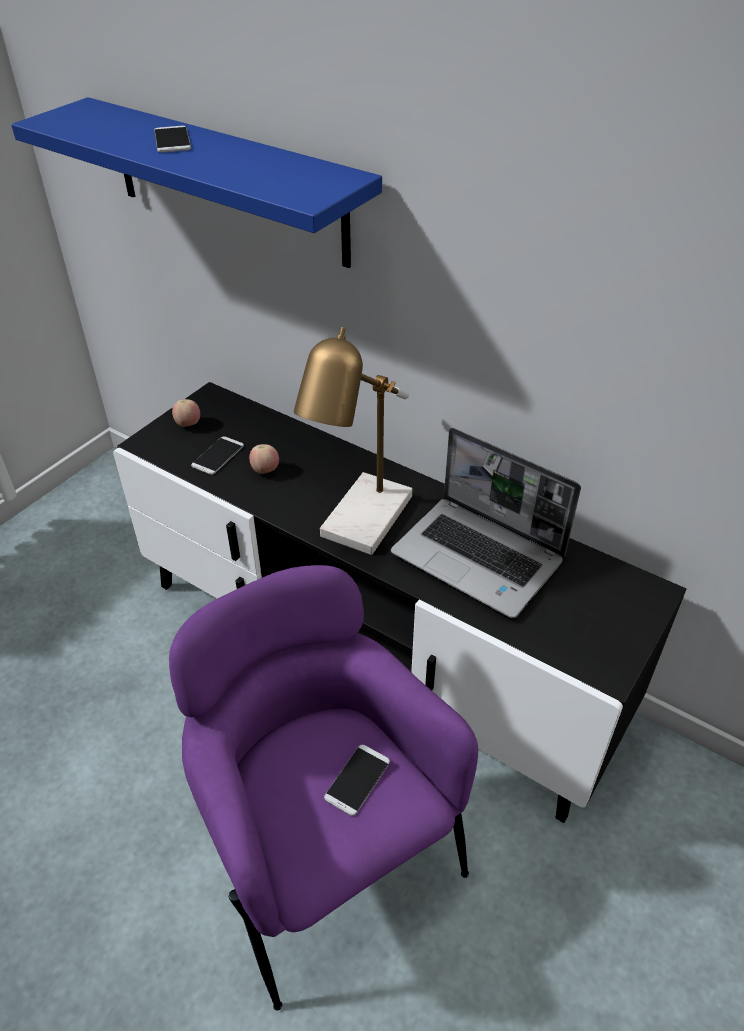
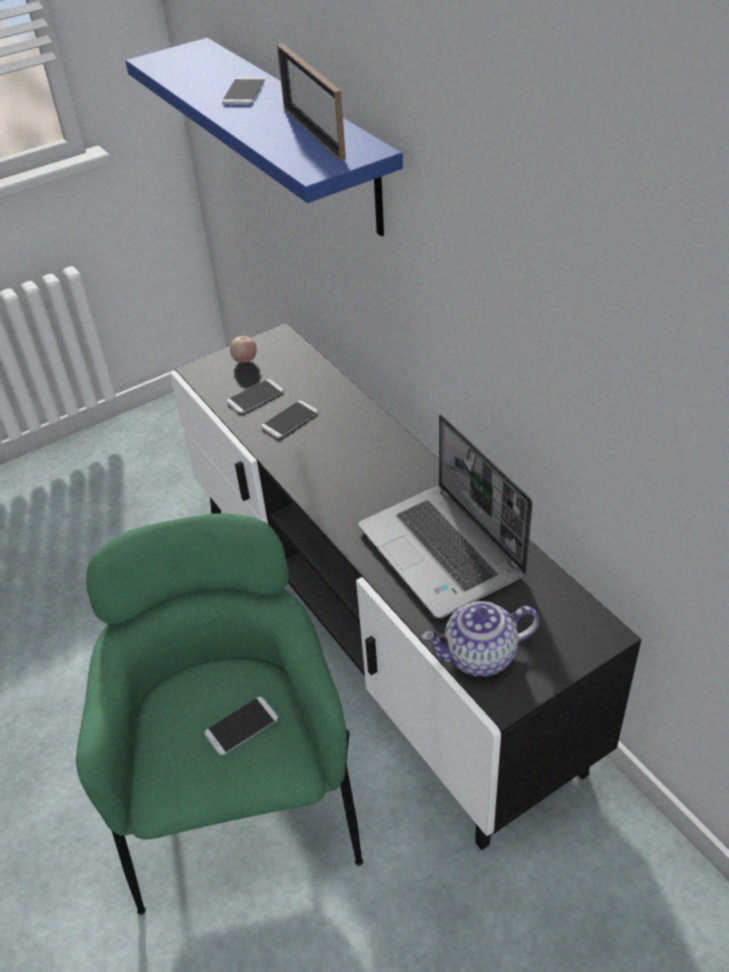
camera: 25 degrees right, 0 degrees up
purple armchair [169,565,478,1011] -> green armchair [76,513,363,915]
apple [249,444,279,474] -> phone [261,400,318,438]
table lamp [294,327,412,555] -> none
none -> picture frame [277,43,346,161]
none -> teapot [421,601,540,677]

